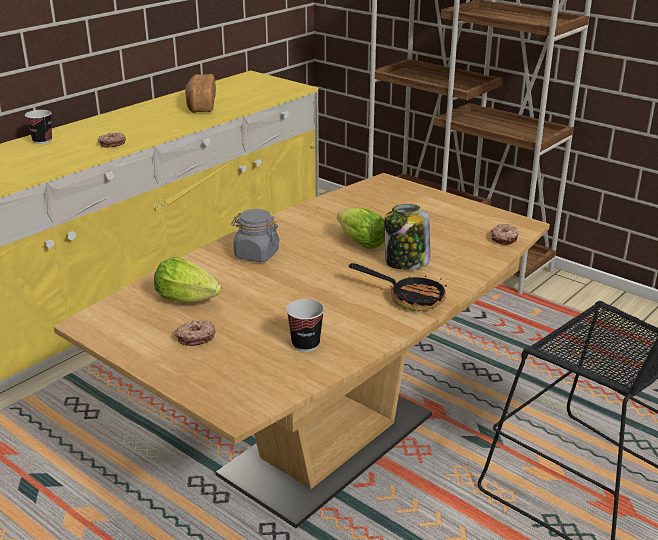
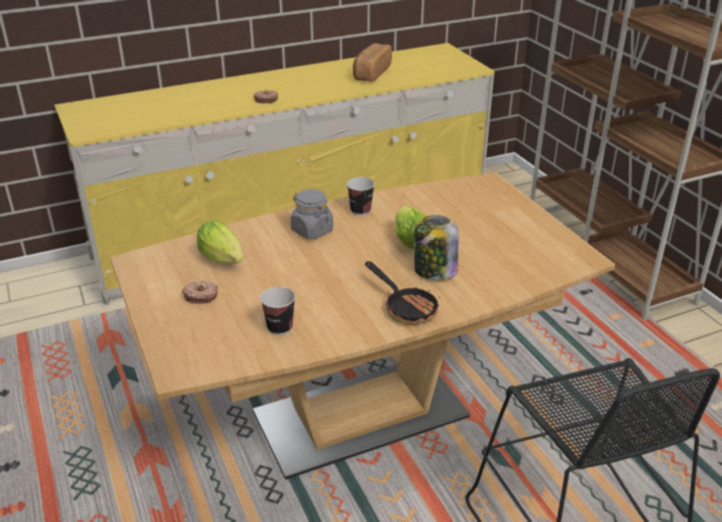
camera: 25 degrees right, 5 degrees up
cup [25,110,52,144] -> cup moved to [347,177,375,216]
donut [491,224,519,245] -> none

